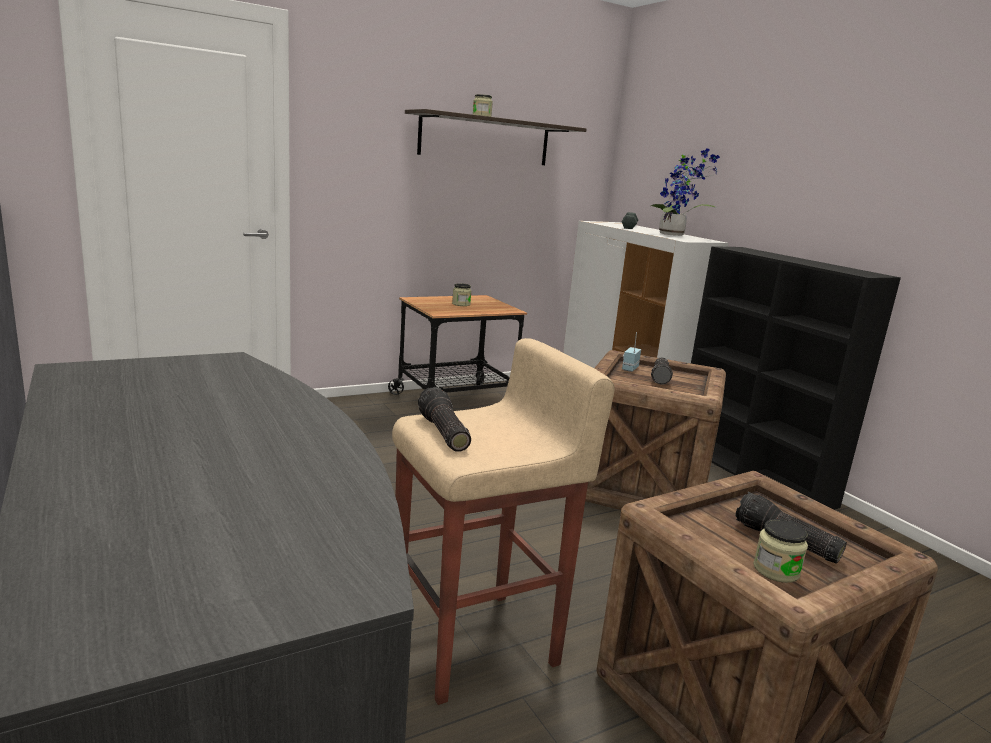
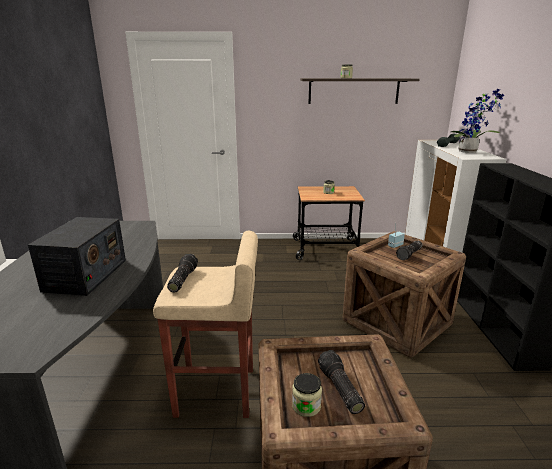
camera: 30 degrees right, 5 degrees up
none -> radio [28,217,126,296]

